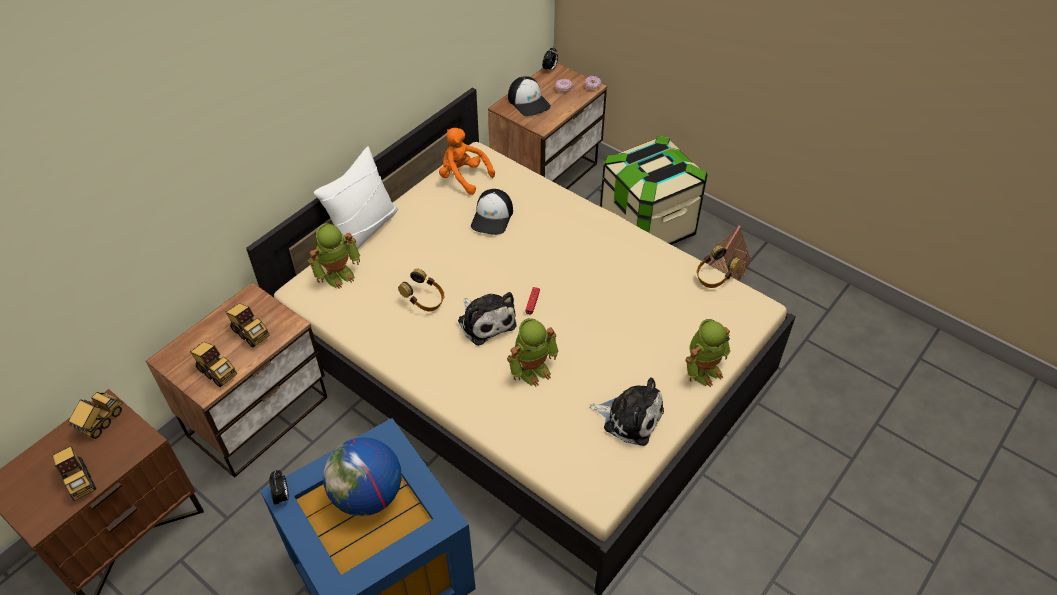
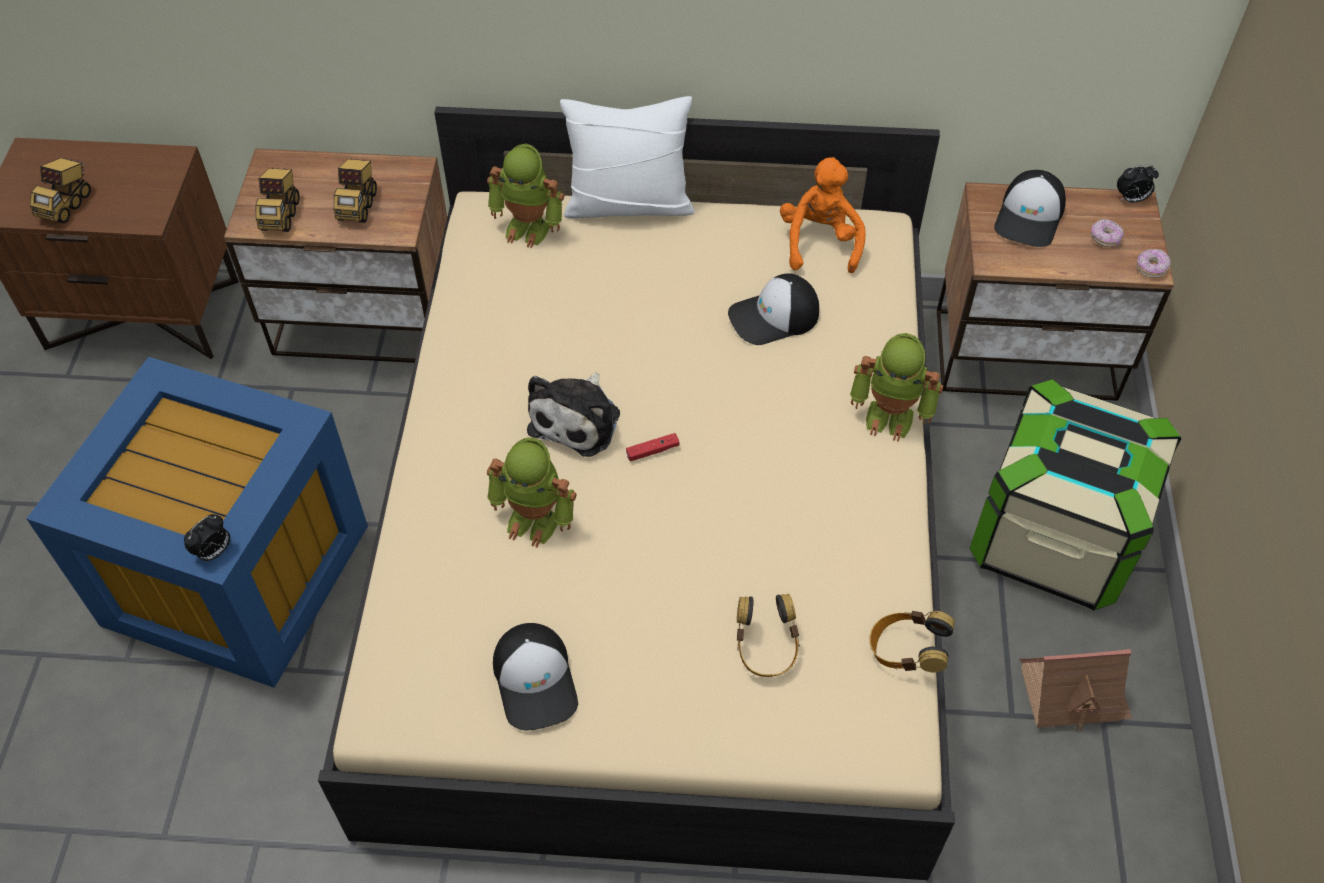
camera: 55 degrees right, 5 degrees up
toy truck [68,392,122,439] -> none
alarm clock [269,470,289,505] -> alarm clock moved to [184,514,230,563]
globe [323,437,402,516] -> none
headphones [398,268,445,311] -> headphones moved to [737,594,800,677]
plush toy [589,377,664,446] -> cap [493,623,578,730]
toy robot [686,319,730,387] -> toy robot moved to [850,333,943,442]

